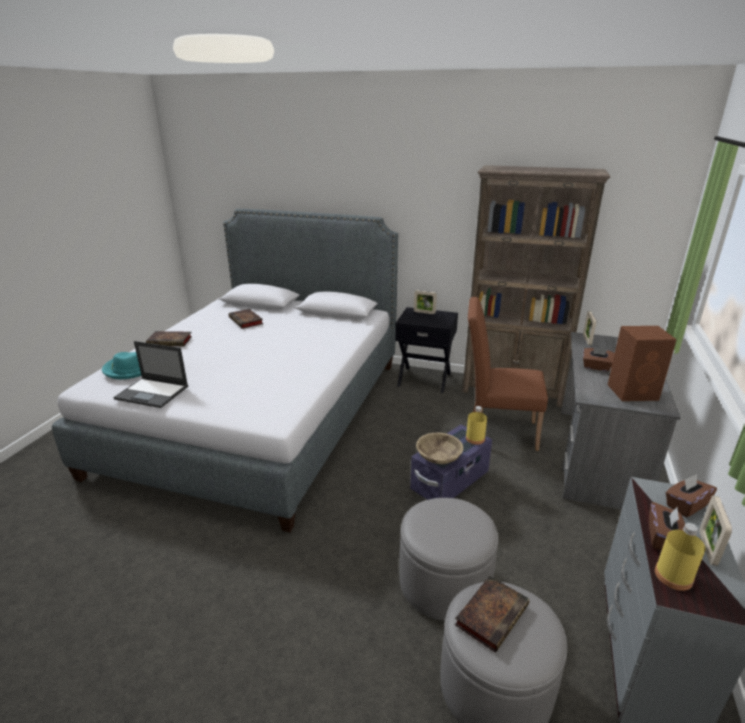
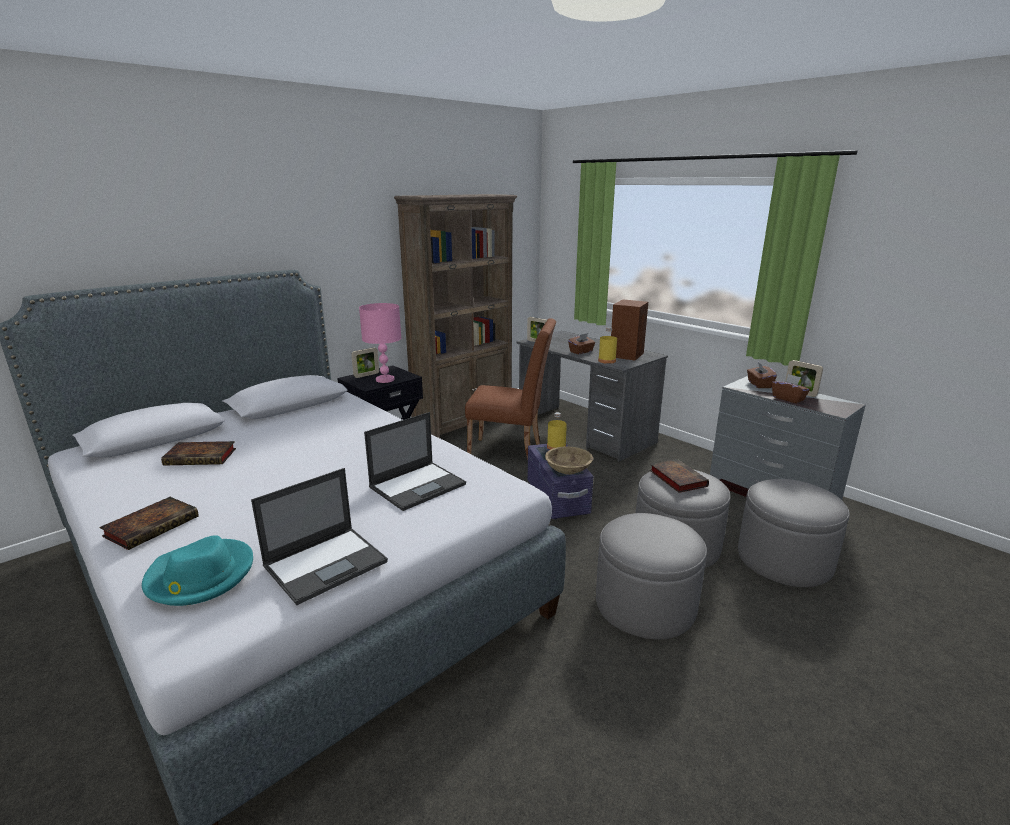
camera: 60 degrees left, 5 degrees down
book [455,576,529,652] -> book moved to [650,459,709,493]
brown chair [468,297,548,451] -> brown chair turned 120 degrees counterclockwise [465,318,556,460]
yellow bottle [655,523,706,591] -> yellow bottle moved to [598,327,617,364]
none -> pink table lamp [359,303,401,383]
none -> laptop [364,412,466,511]
none -> grey ottoman [596,513,707,639]

